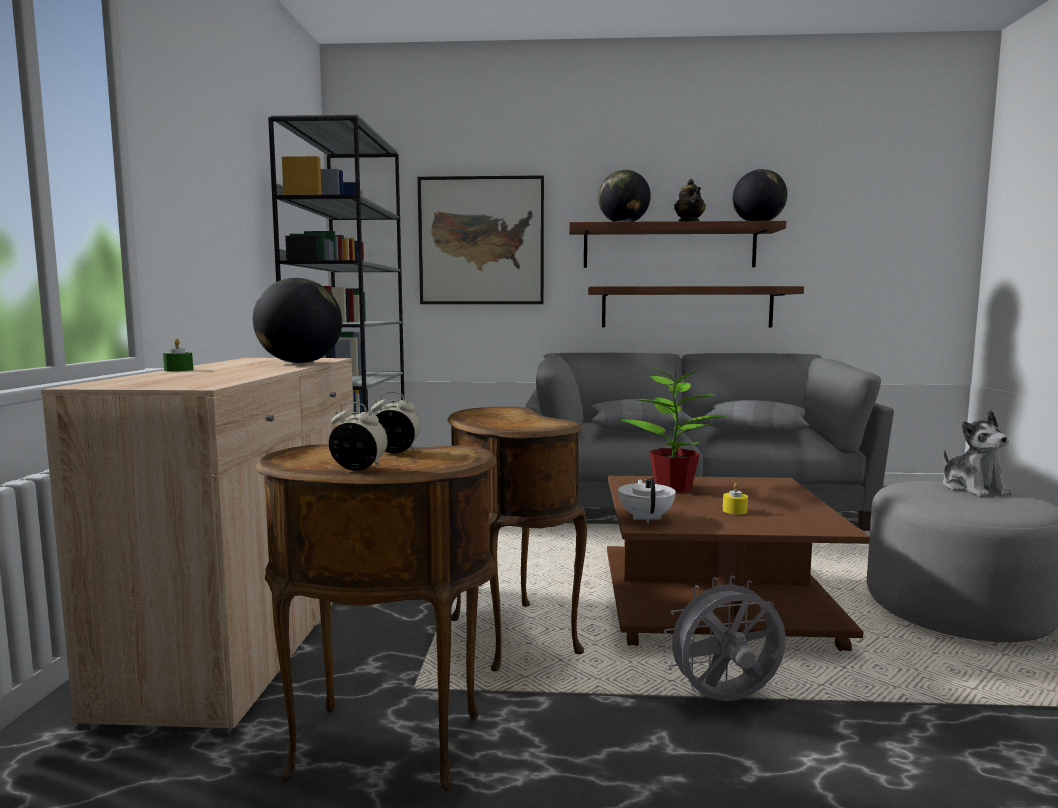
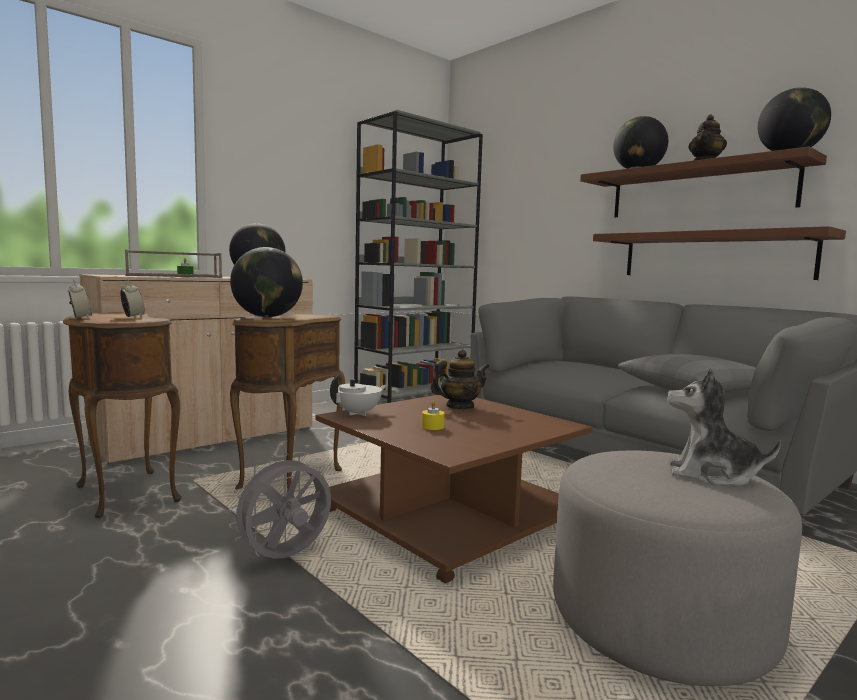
camera: 45 degrees right, 0 degrees up
picture [417,175,544,304] -> none
grey pillow [592,399,695,433] -> none
potted plant [620,362,726,492] -> teapot [431,349,490,409]
grey fan [663,575,786,701] -> grey fan turned 75 degrees counterclockwise [228,453,331,559]
plush toy [943,410,1012,497] -> plush toy turned 75 degrees clockwise [667,368,781,487]
none -> brown tray [125,250,222,278]
none -> globe [230,247,303,317]

